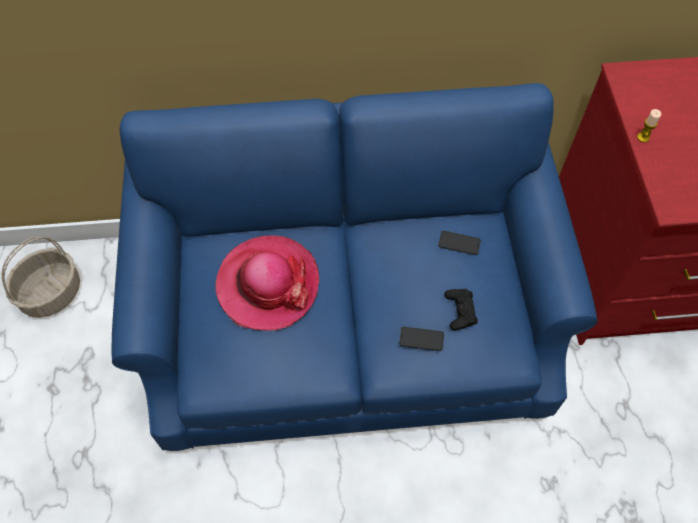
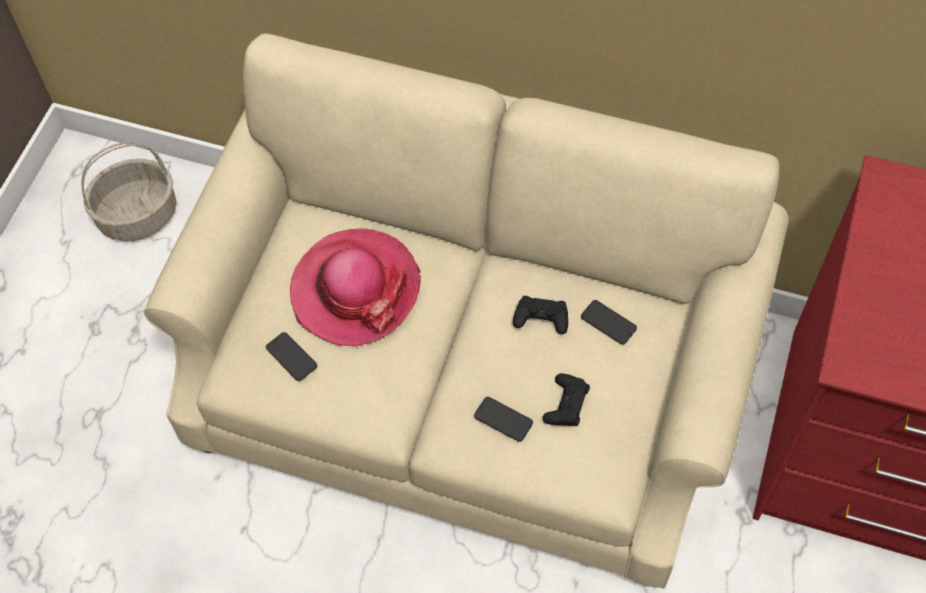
camera: 25 degrees right, 0 degrees up
blue sofa [112,83,598,451] -> beige sofa [144,34,789,589]
candle [637,109,661,142] -> none
none -> phone [266,332,317,381]
none -> black game controller [513,296,568,334]

